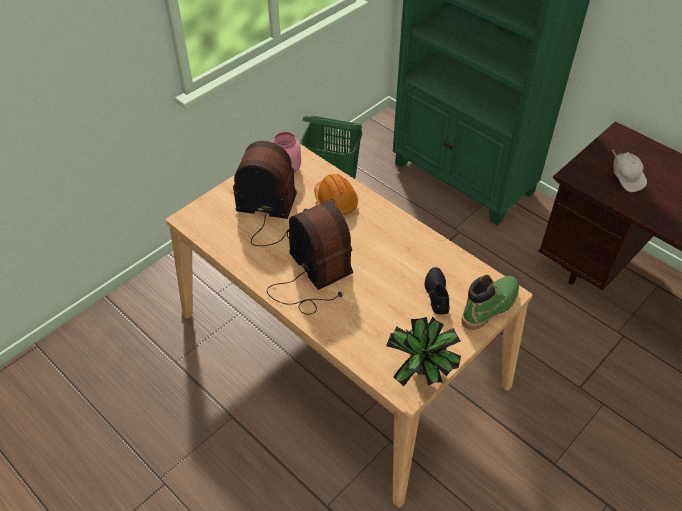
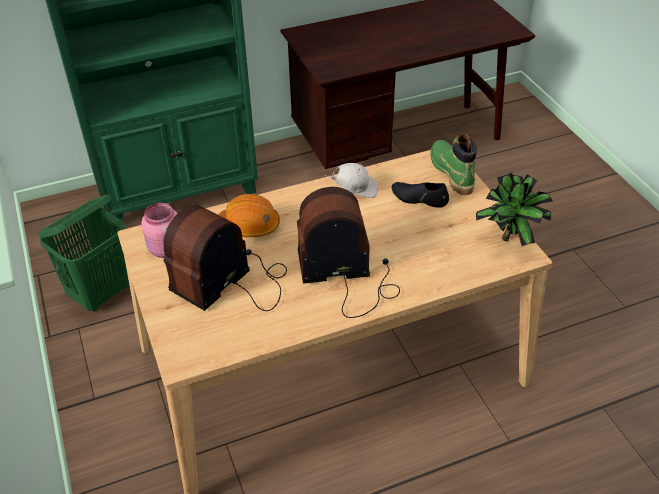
camera: 65 degrees left, 5 degrees down
white cap [612,150,647,192] -> white cap moved to [325,163,378,198]

